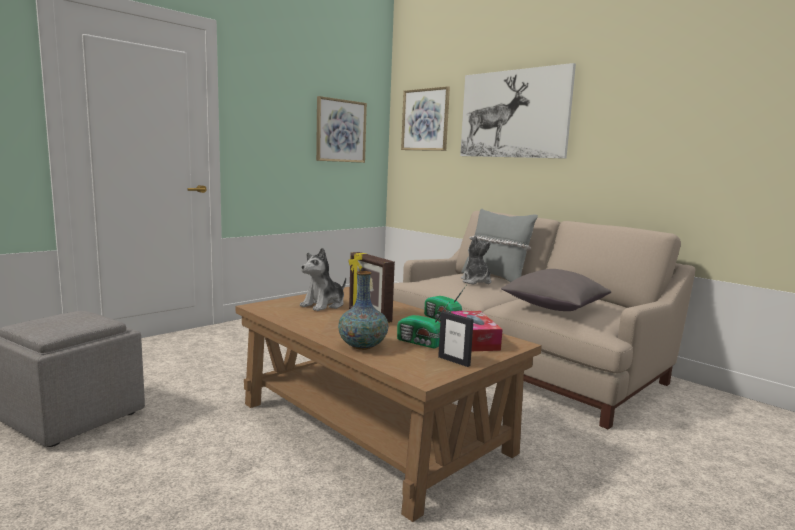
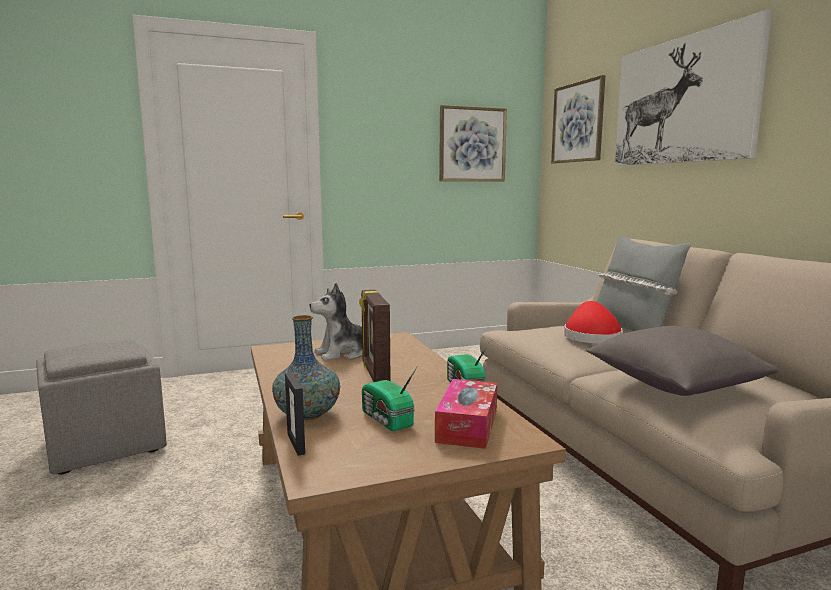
camera: 25 degrees right, 0 degrees up
picture frame [438,311,474,367] -> picture frame moved to [285,372,305,456]
plush toy [461,236,491,284] -> red hat [564,301,623,344]

